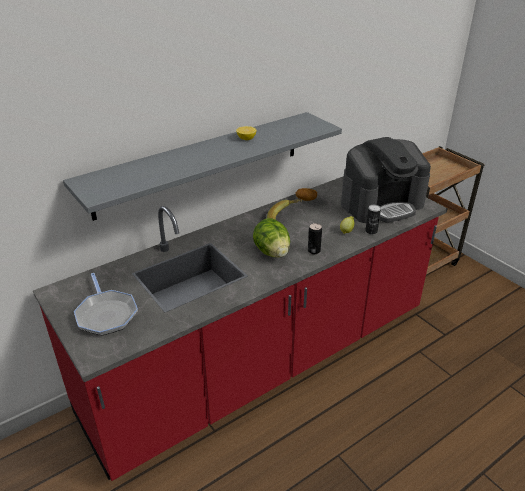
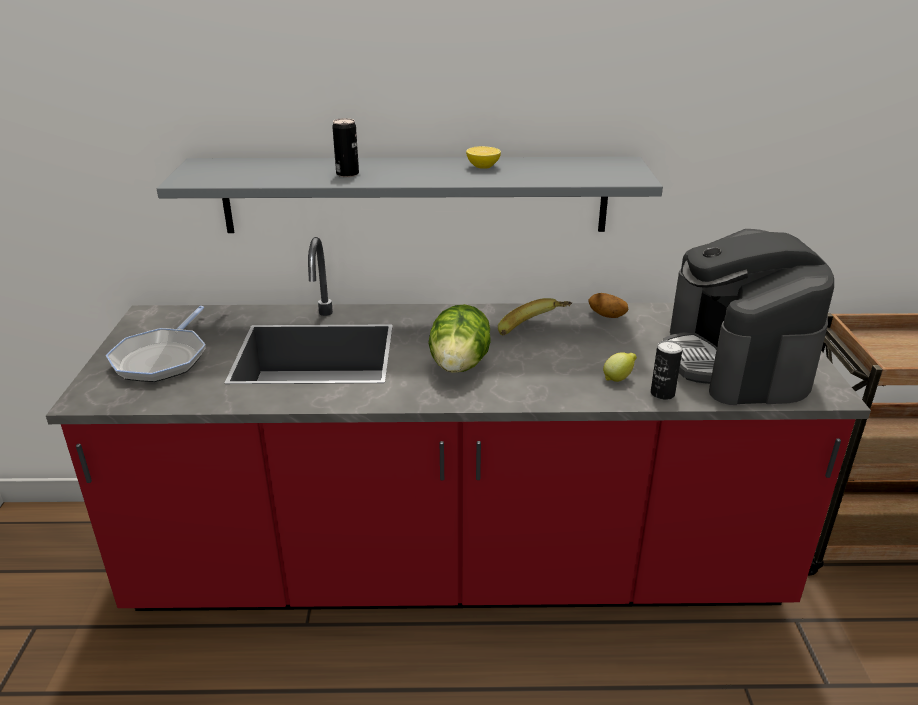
camera: 35 degrees right, 5 degrees down
can [308,223,322,254] -> can moved to [332,118,359,177]
coffee machine [341,137,431,223] -> coffee machine turned 75 degrees clockwise [663,229,834,405]

